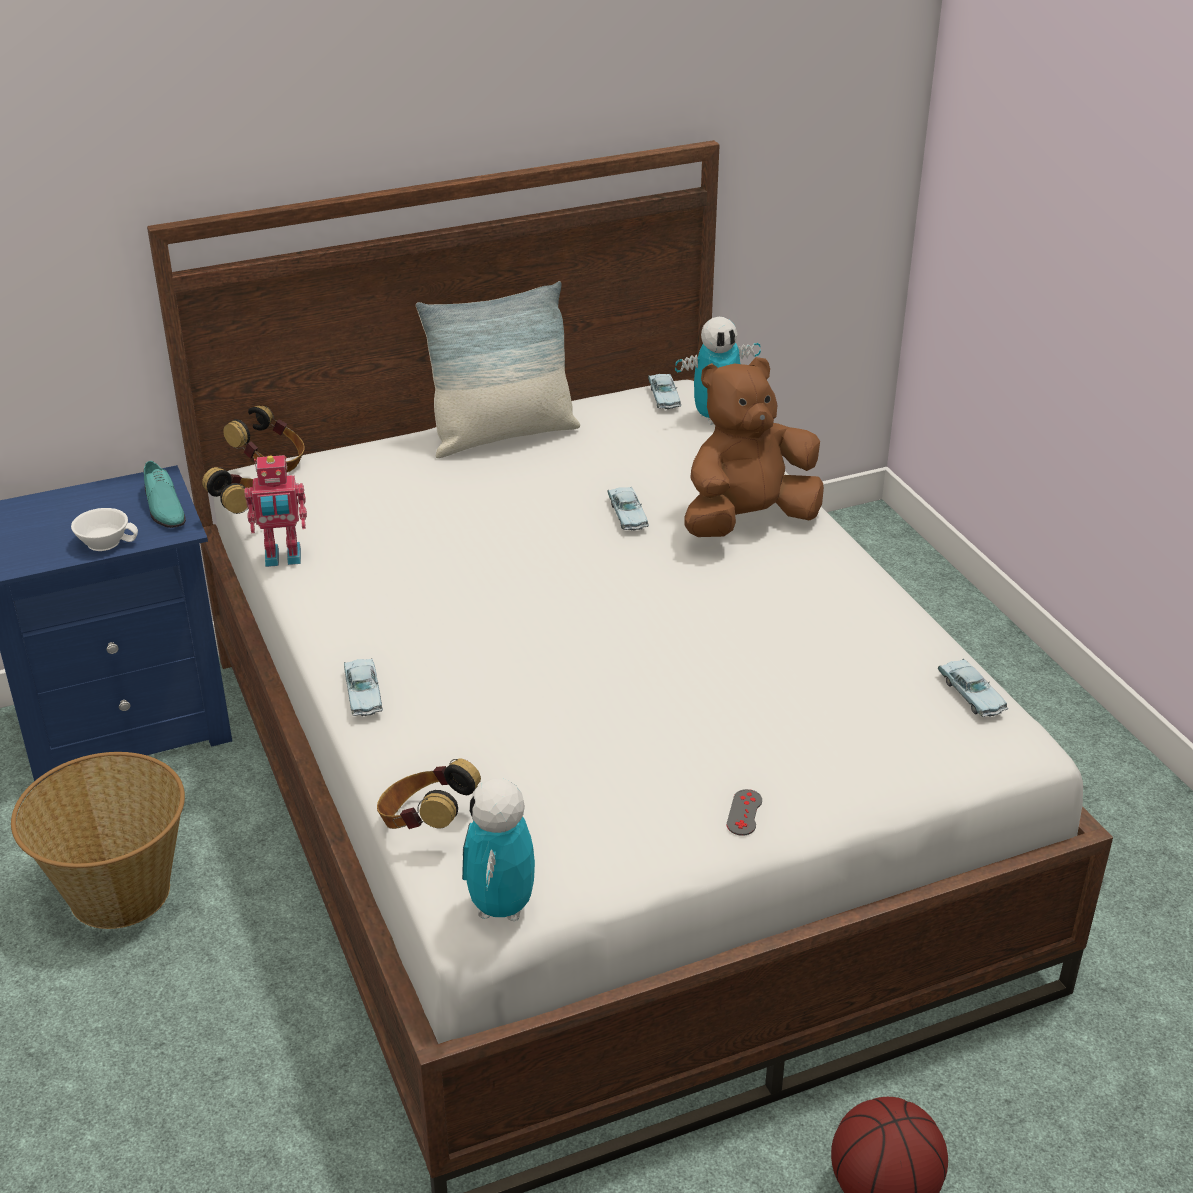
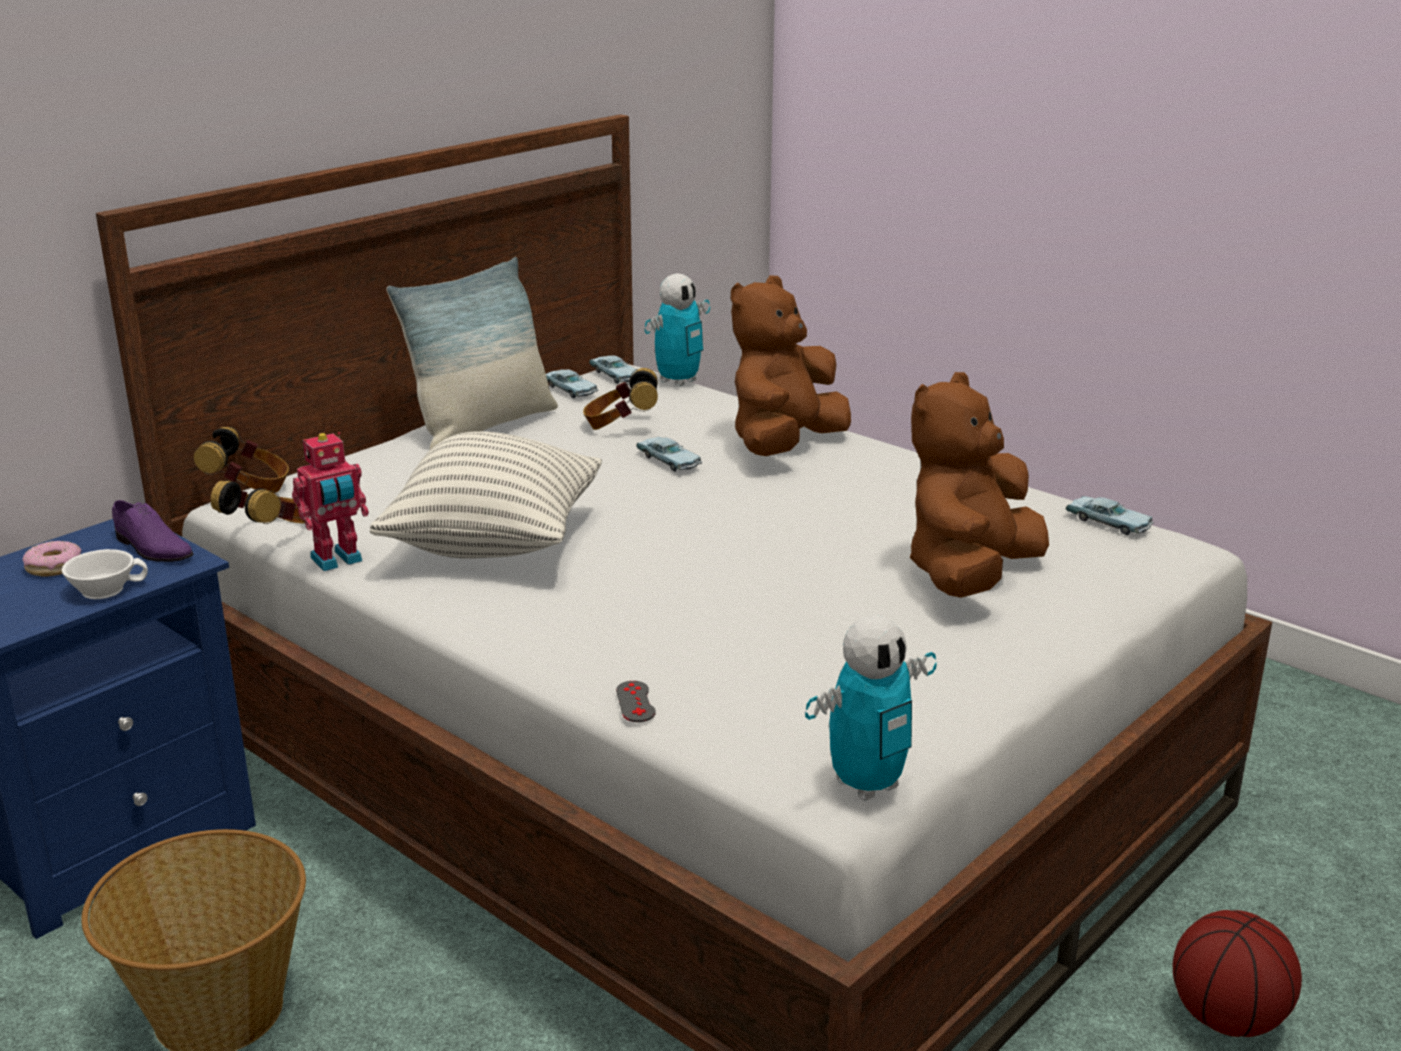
camera: 25 degrees left, 10 degrees down
turquoise shoe [144,461,186,528] -> purple shoe [112,500,193,562]
blue toy car [344,659,383,716] -> blue toy car moved to [546,369,598,398]
headphones [377,759,481,829] -> headphones moved to [583,368,658,430]
toy robot [462,778,535,921] -> toy robot turned 105 degrees counterclockwise [805,616,937,801]
grey game controller [727,789,762,836] -> grey game controller moved to [616,681,656,722]
none -> donut [22,541,82,576]
none -> pillow [370,431,602,559]
none -> brown plush toy [910,372,1049,598]

